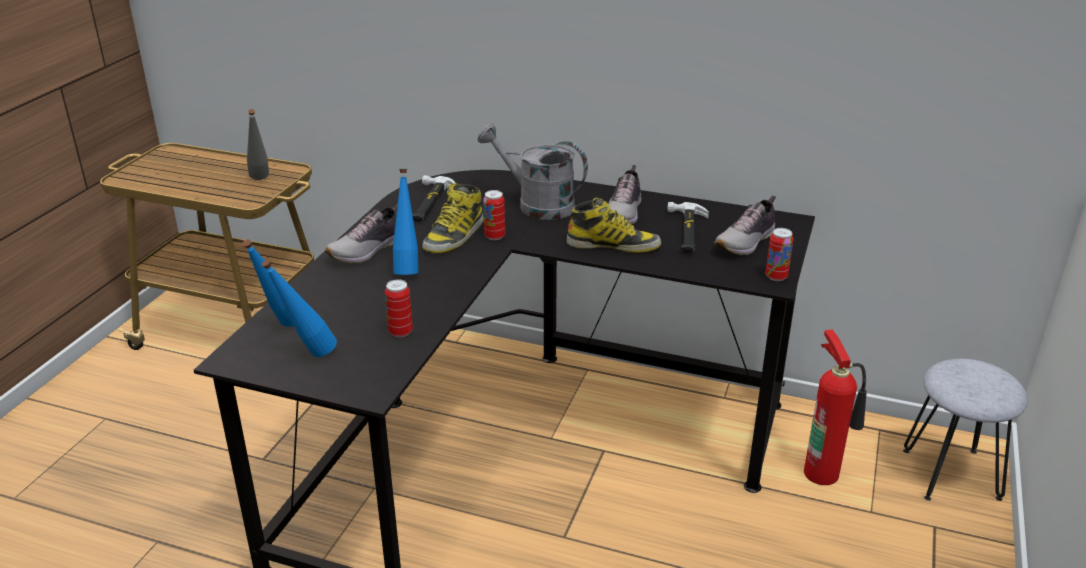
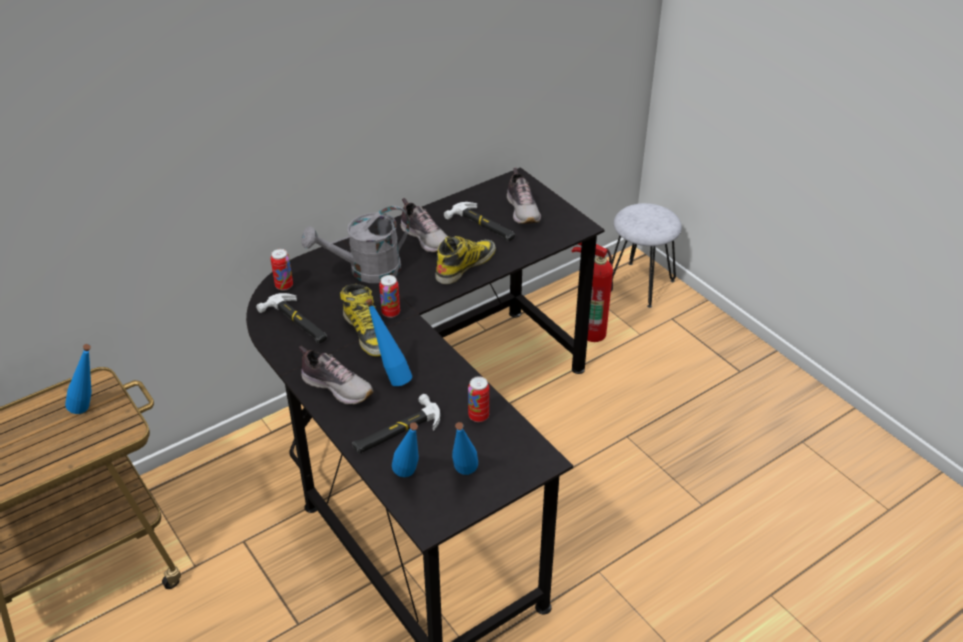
camera: 55 degrees left, 10 degrees up
grey bottle [247,109,269,180] -> blue bottle [65,344,92,414]
shoe [325,204,398,264] -> shoe turned 45 degrees counterclockwise [299,346,374,405]
can [766,228,793,281] -> can moved to [271,249,293,291]
none -> hammer [352,394,440,454]

